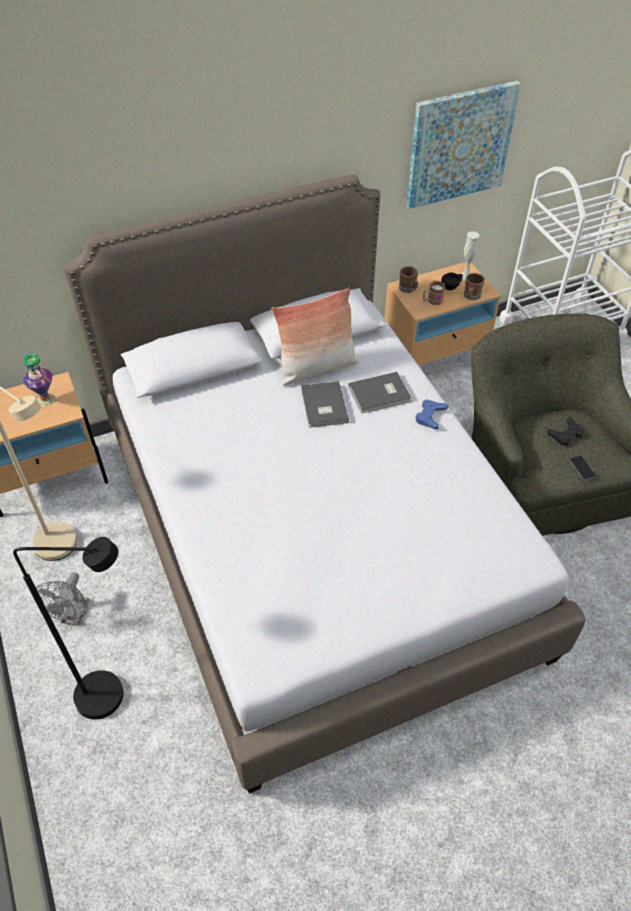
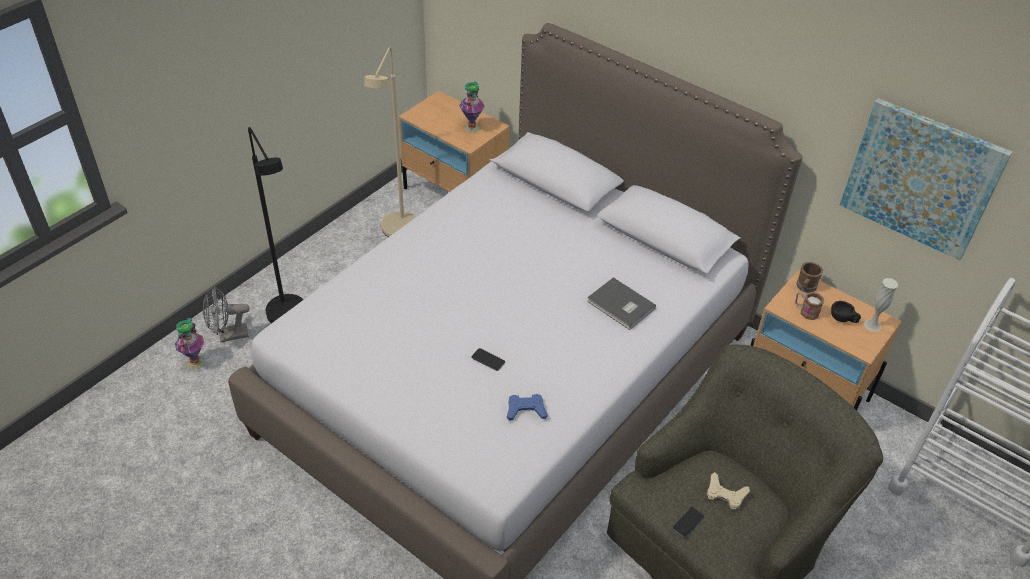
camera: 60 degrees right, 5 degrees down
grey fan [36,572,89,626] -> grey fan moved to [203,286,249,343]
pillow [272,288,359,386] -> none
grey book [301,381,349,428] -> none
blue game controller [415,399,449,429] -> blue game controller moved to [507,394,548,421]
brown mug [464,273,485,300] -> none
black game controller [547,417,584,446] -> beige game controller [707,472,750,510]
none -> vase [175,318,205,370]
none -> phone [472,348,505,371]

